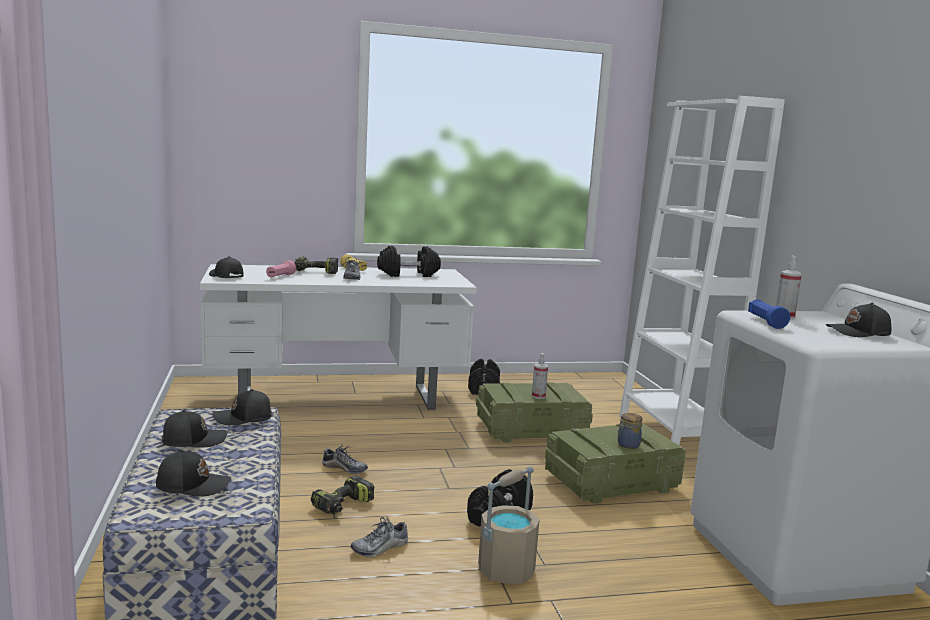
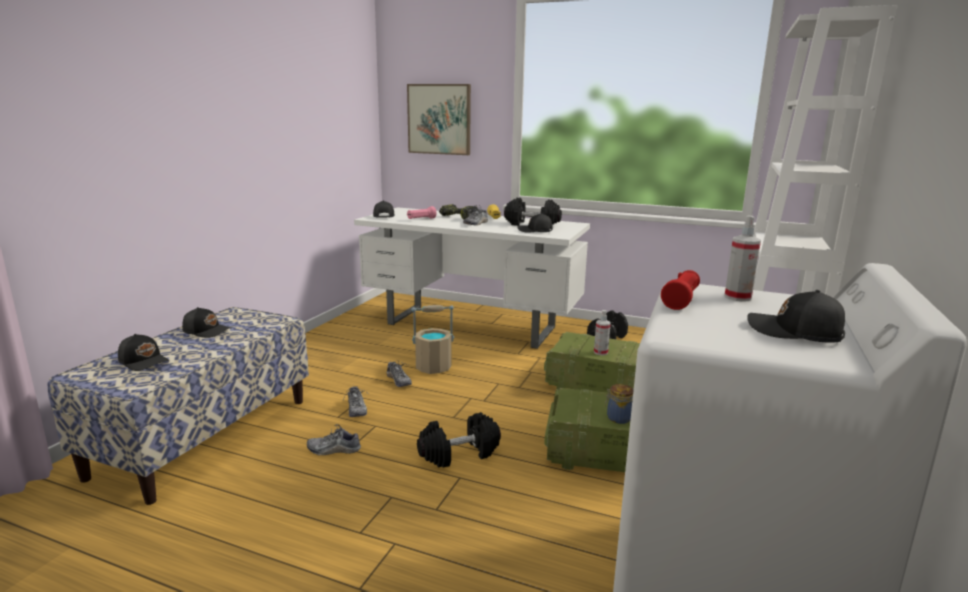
camera: 35 degrees right, 5 degrees up
black cap [212,389,272,425] -> black cap moved to [517,213,553,233]
power drill [311,476,374,514] -> shoe [343,386,367,417]
beige bucket [478,466,540,584] -> beige bucket moved to [411,305,454,374]
blue flashlight [748,299,790,329] -> red flashlight [661,270,700,310]
none -> picture [407,84,471,155]

